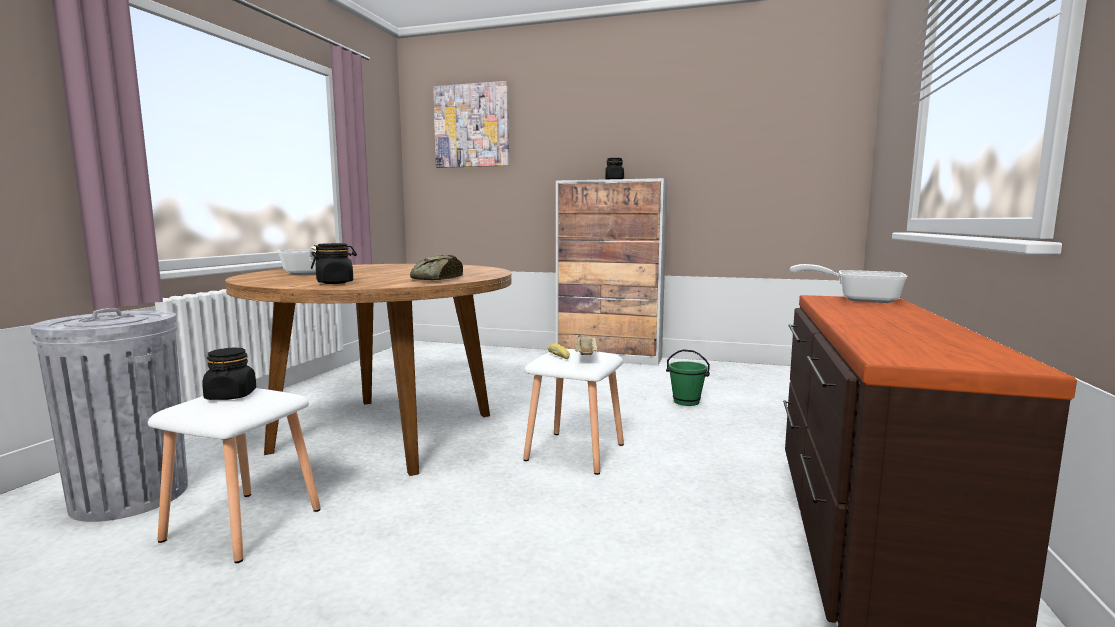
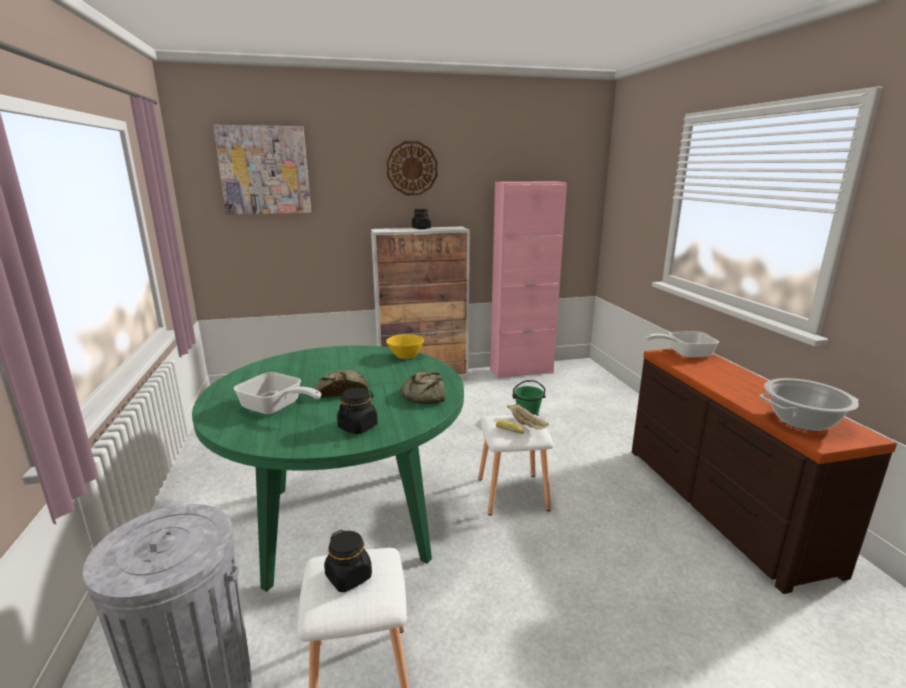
camera: 30 degrees left, 10 degrees up
brown dining table [225,264,512,476] -> green dining table [192,346,464,592]
none -> bread [315,369,369,398]
none -> wall clock [386,141,438,196]
none -> yellow bowl [386,334,424,359]
none -> pink cabinet [490,181,567,379]
none -> cooking pot [760,378,859,431]

